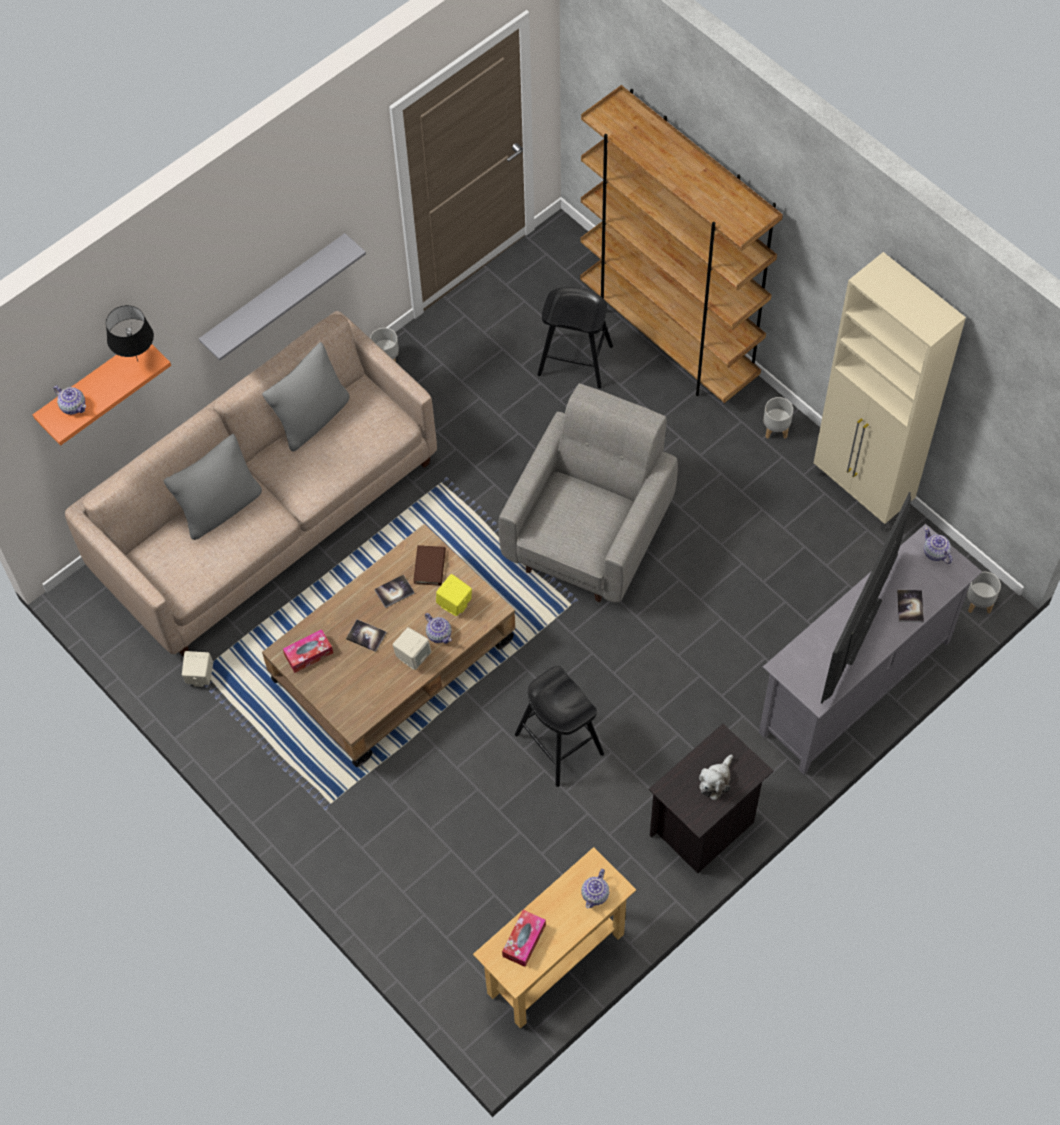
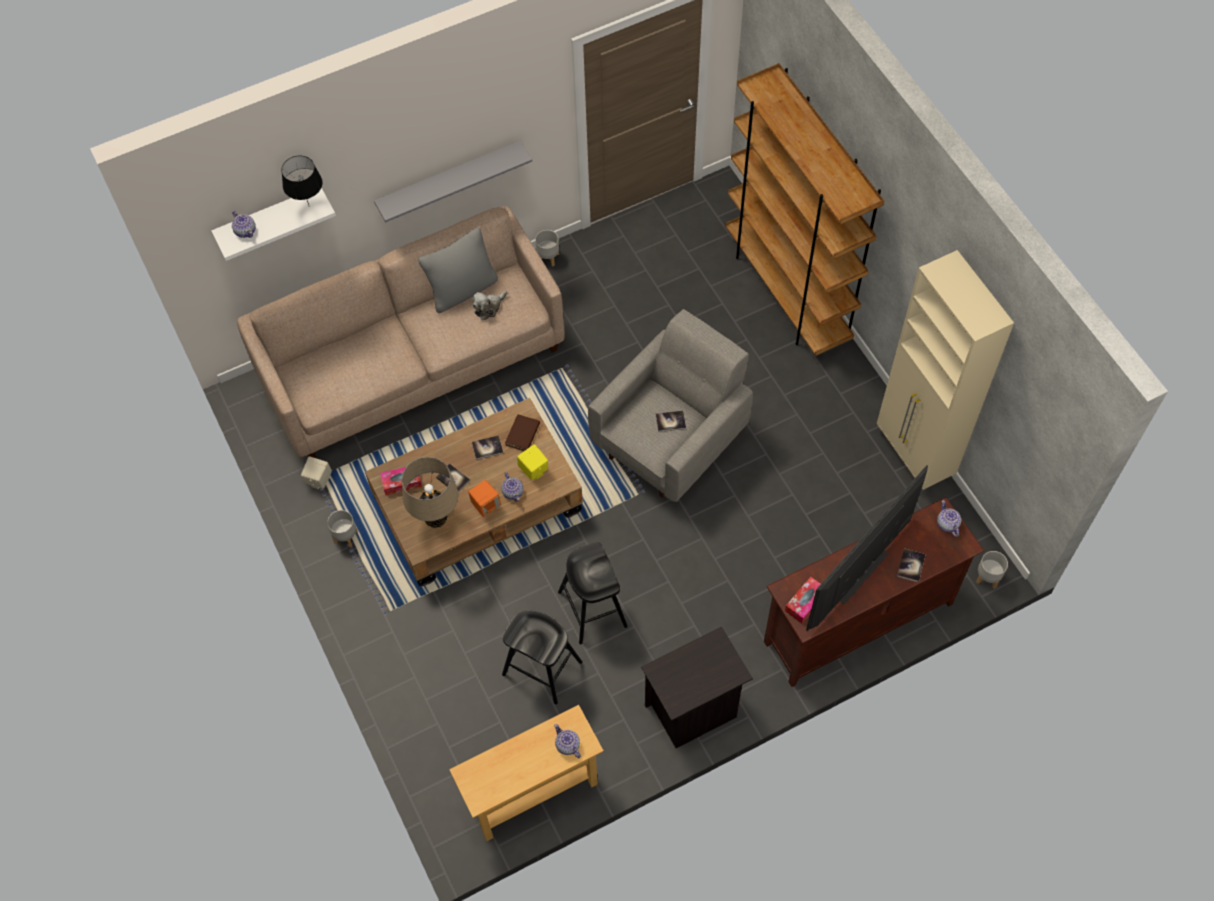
camera: 15 degrees right, 0 degrees up
orange shelf [33,344,171,446] -> white shelf [211,188,336,261]
grey pillow [164,434,262,540] -> none
beige speaker [393,627,431,670] -> orange speaker [468,480,501,517]
tissue box [502,910,546,967] -> tissue box moved to [785,577,820,623]
black stool [537,287,613,388] -> black stool moved to [502,610,582,704]
teapot [581,869,609,908] -> teapot turned 105 degrees clockwise [554,724,581,758]
plush toy [699,754,733,801] -> plush toy moved to [472,291,507,320]
grey tv stand [759,524,982,775] -> brown tv stand [764,497,984,687]
grey planter [763,397,793,439] -> grey planter moved to [327,510,358,547]
none -> beige table lamp [402,457,458,528]
none -> book [656,411,686,432]

